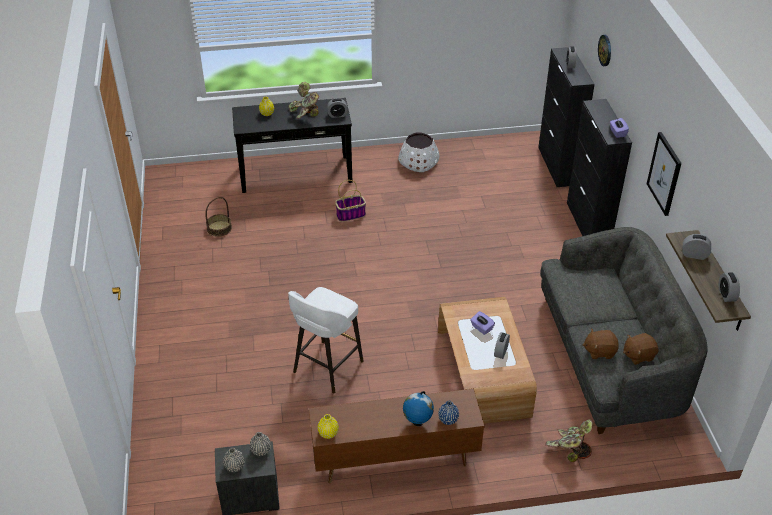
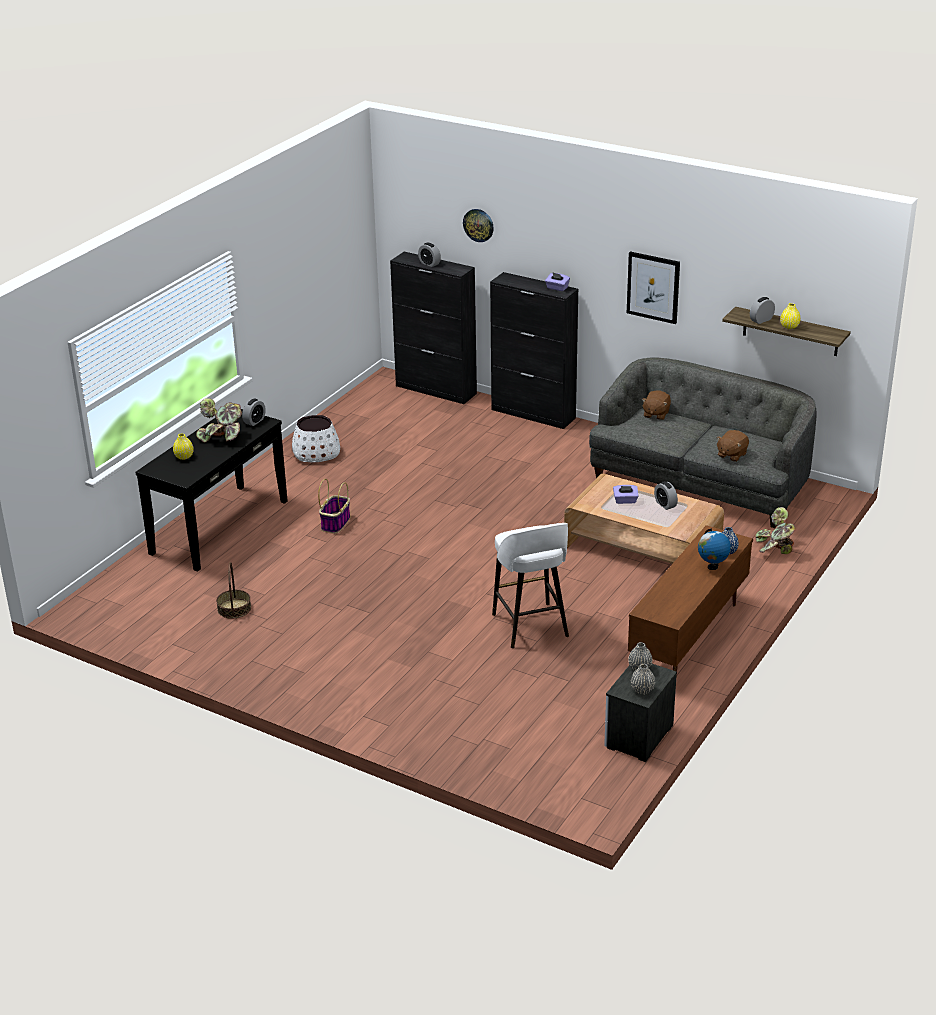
camera: 50 degrees left, 10 degrees down
yellow vase [318,414,339,439] -> yellow vase moved to [780,303,801,329]
brown plush toy [623,333,658,365] -> brown plush toy moved to [642,391,671,420]
alarm clock [718,272,740,302] -> none

